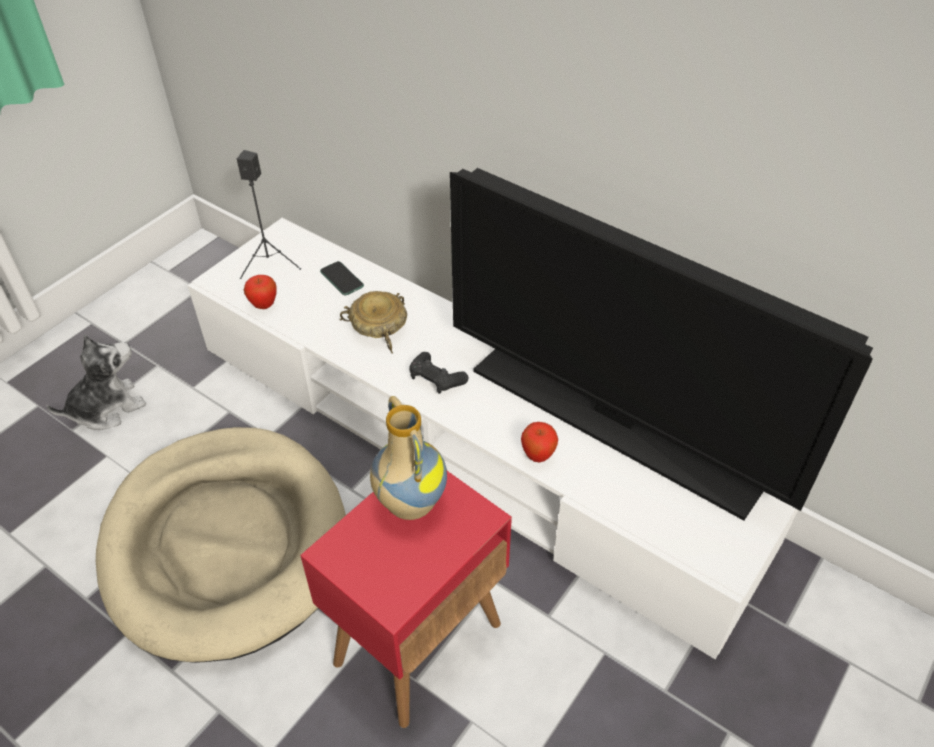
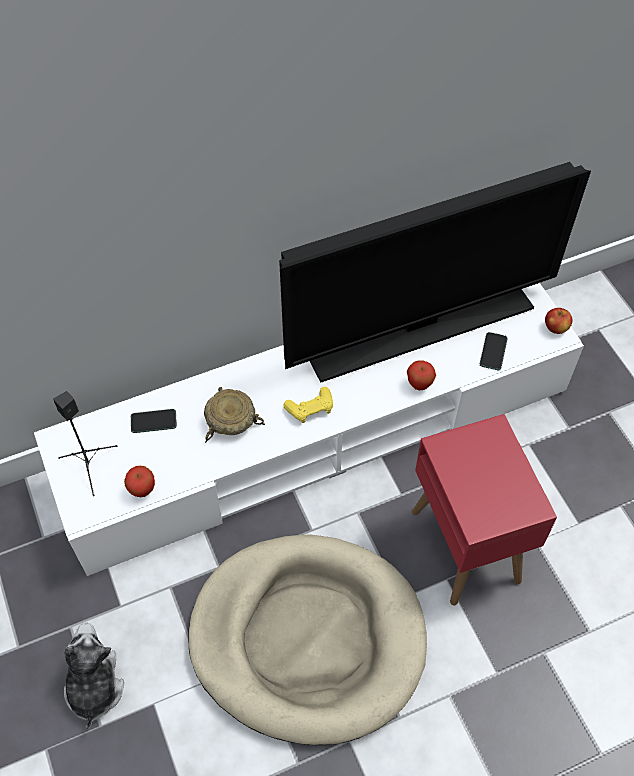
camera: 60 degrees left, 10 degrees up
vase [370,396,447,520] -> none
black game controller [409,352,468,394] -> yellow game controller [283,387,333,423]
none -> phone [480,332,508,370]
none -> apple [545,308,572,334]

